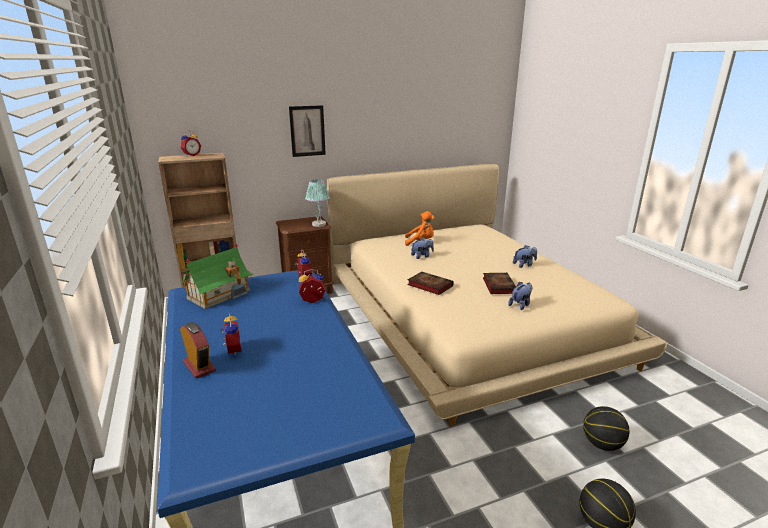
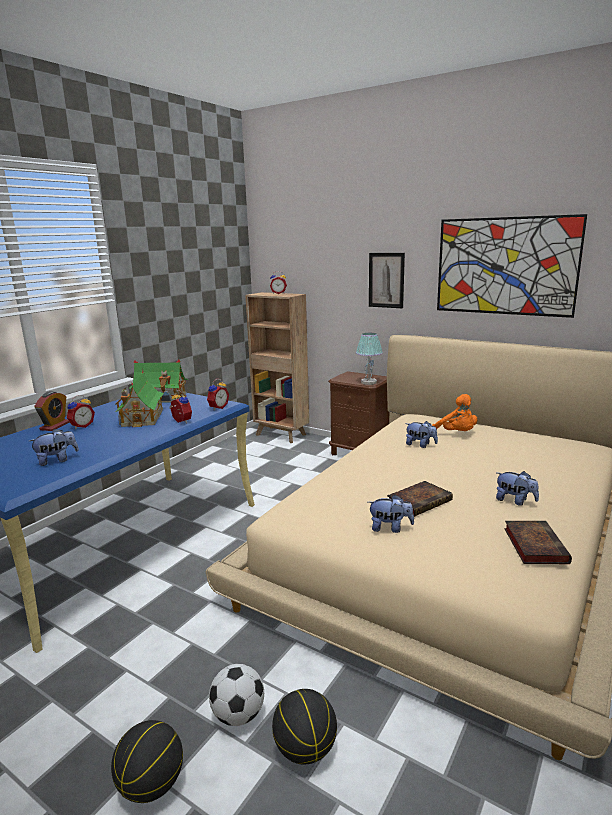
camera: 55 degrees right, 5 degrees down
book [407,272,454,295] -> book moved to [504,521,572,564]
none -> plush toy [29,429,79,466]
none -> toy house [116,371,164,427]
none -> football [209,664,264,726]
none -> picture [437,214,587,318]

